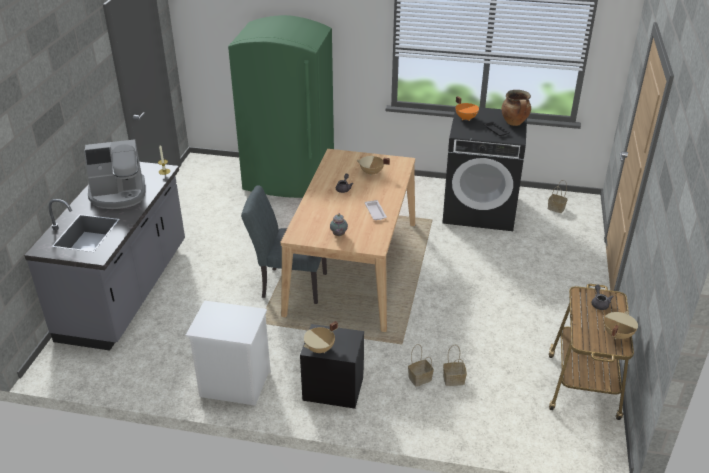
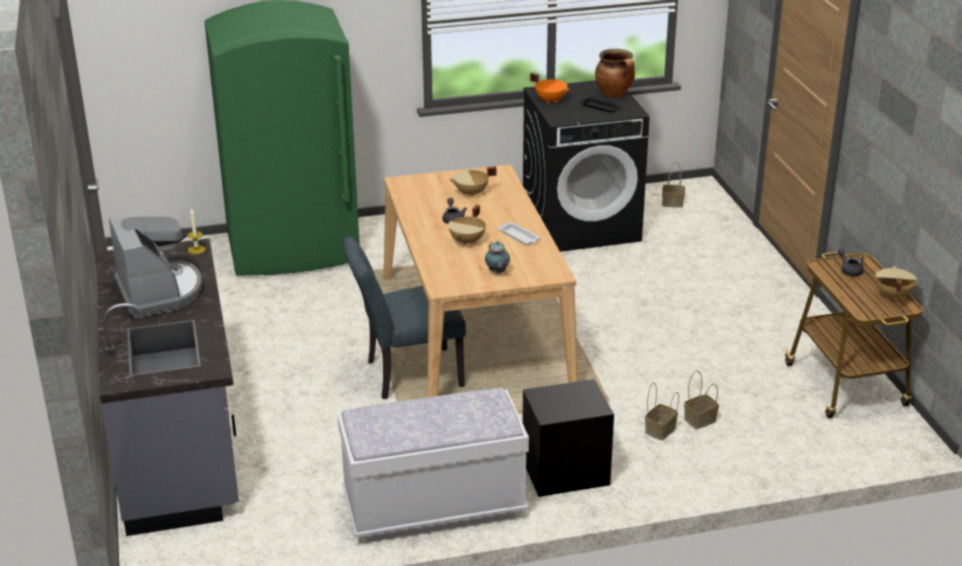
camera: 25 degrees left, 5 degrees down
coffee machine [84,139,145,209] -> coffee machine turned 75 degrees counterclockwise [109,217,202,318]
white nightstand [186,301,271,406] -> white bench [337,388,529,542]
beige cooking pot [304,321,338,353] -> beige cooking pot moved to [448,205,486,246]

